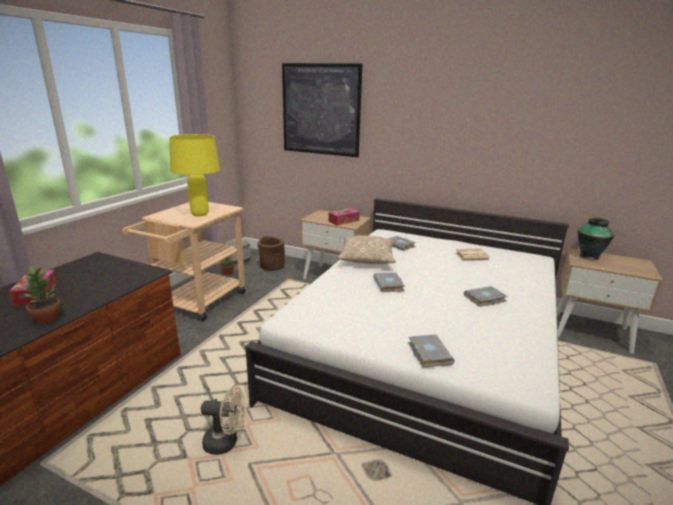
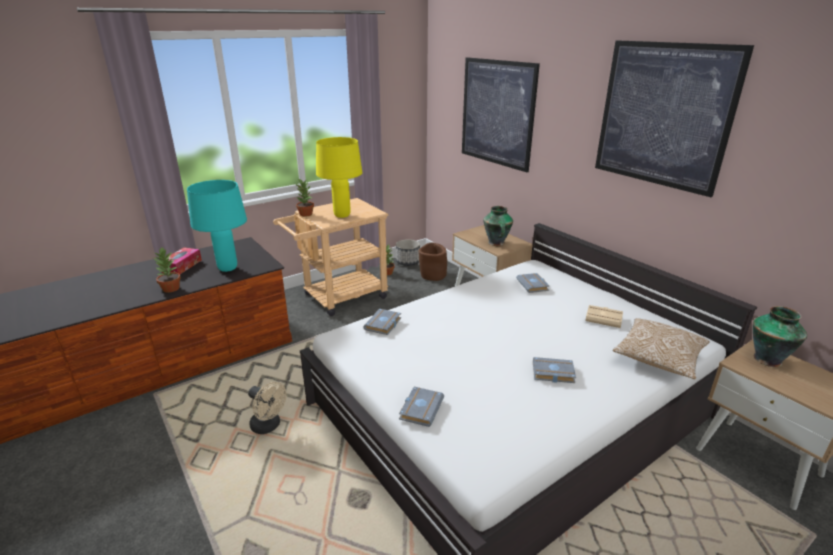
camera: 30 degrees right, 5 degrees up
tissue box [328,208,360,226] -> vase [483,206,513,246]
pillow [337,235,396,264] -> pillow moved to [613,318,710,380]
grey book [373,273,405,292] -> grey book moved to [363,309,401,335]
none -> turquoise table lamp [187,180,247,272]
none -> potted plant [295,179,314,217]
none -> picture [595,40,754,197]

